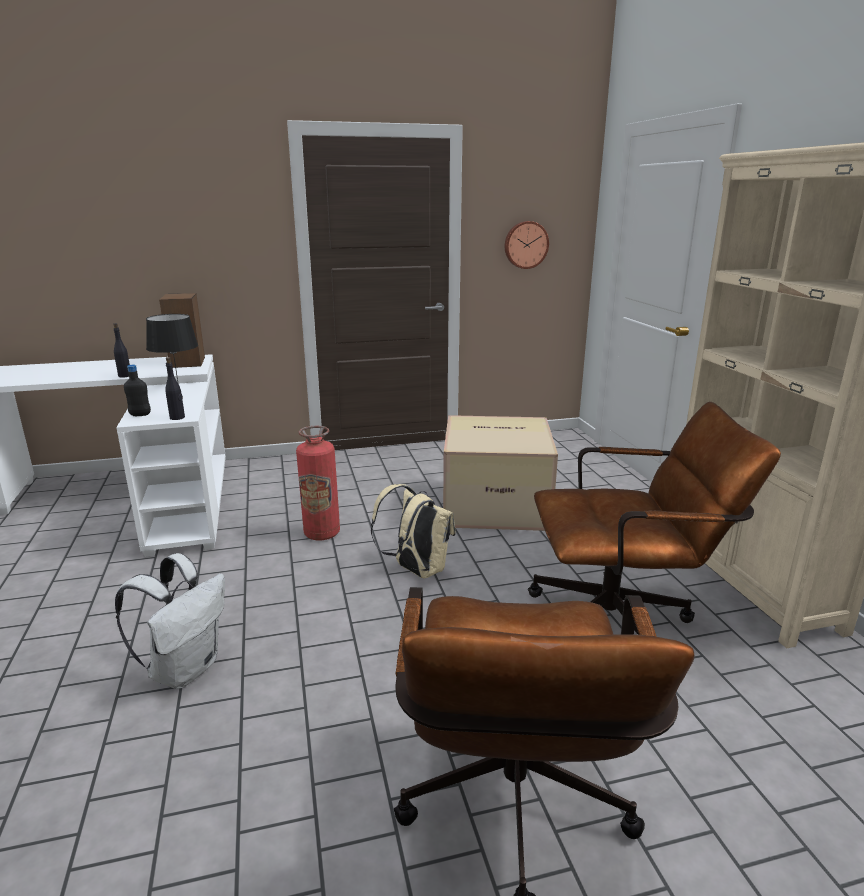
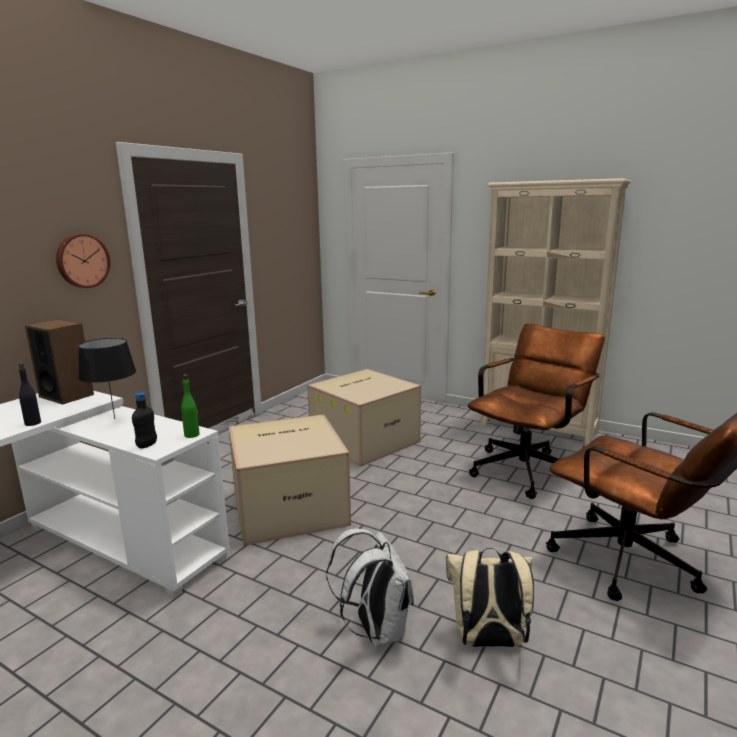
camera: 45 degrees left, 5 degrees down
black bottle [165,357,185,420] -> green bottle [181,374,200,438]
fire extinguisher [296,426,340,540] -> cardboard box [228,414,351,546]
beige backpack [371,484,456,579] -> beige backpack moved to [446,548,534,647]
wall clock [505,221,549,269] -> wall clock moved to [56,234,111,288]

